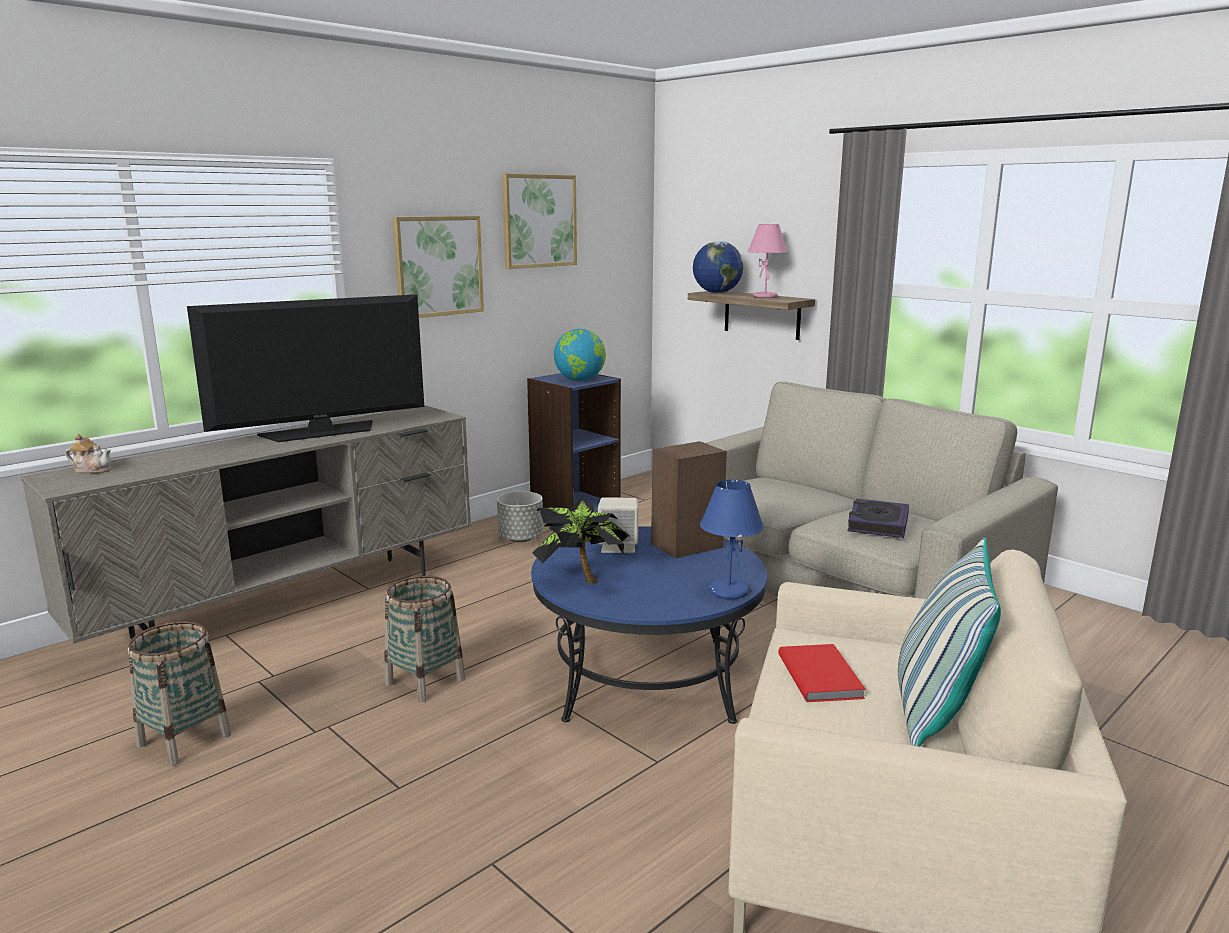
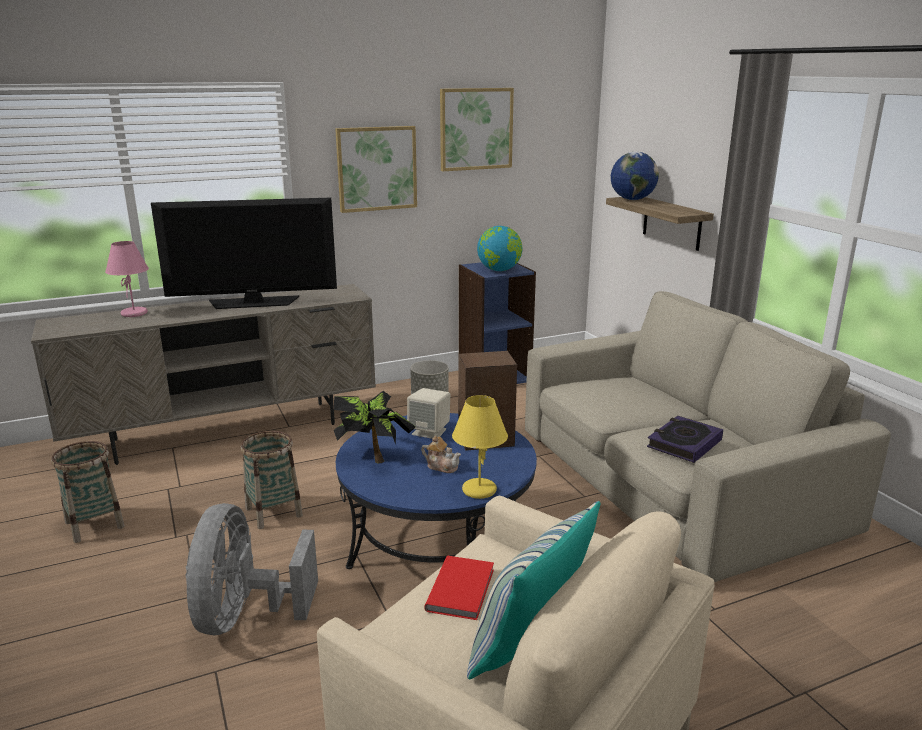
camera: 20 degrees right, 5 degrees up
teapot [65,434,112,473] -> teapot moved to [421,436,461,473]
blue table lamp [700,480,764,599] -> yellow table lamp [452,395,508,499]
pink table lamp [748,224,787,298] -> pink table lamp moved to [105,241,149,317]
none -> grey fan [185,503,318,635]

